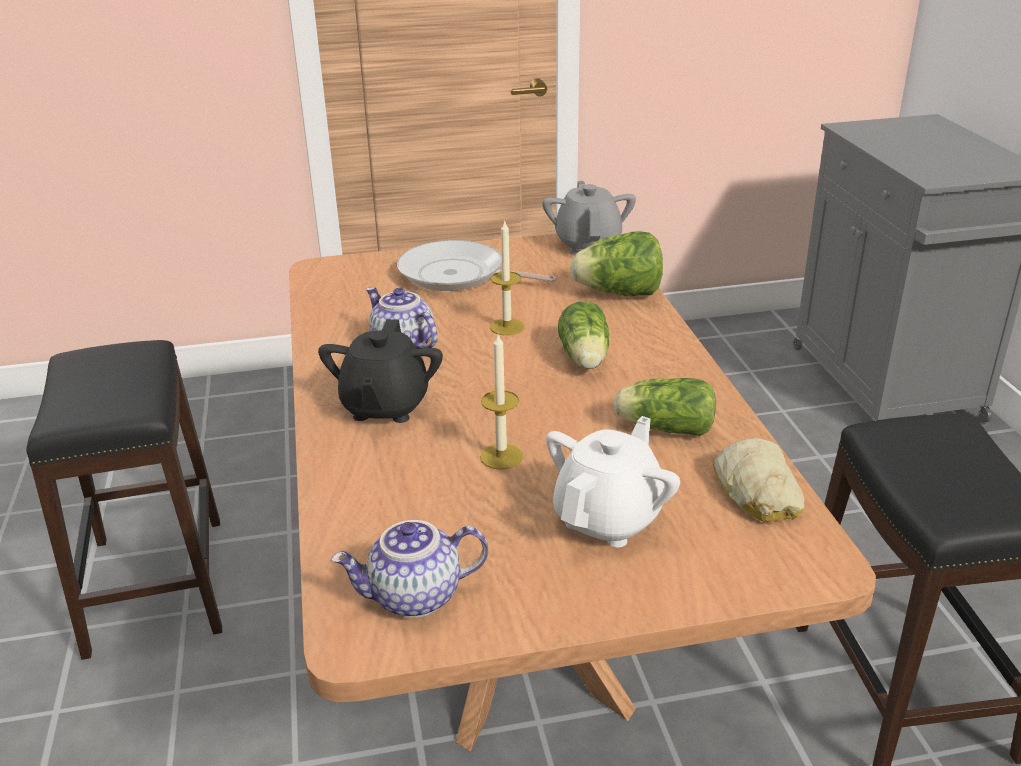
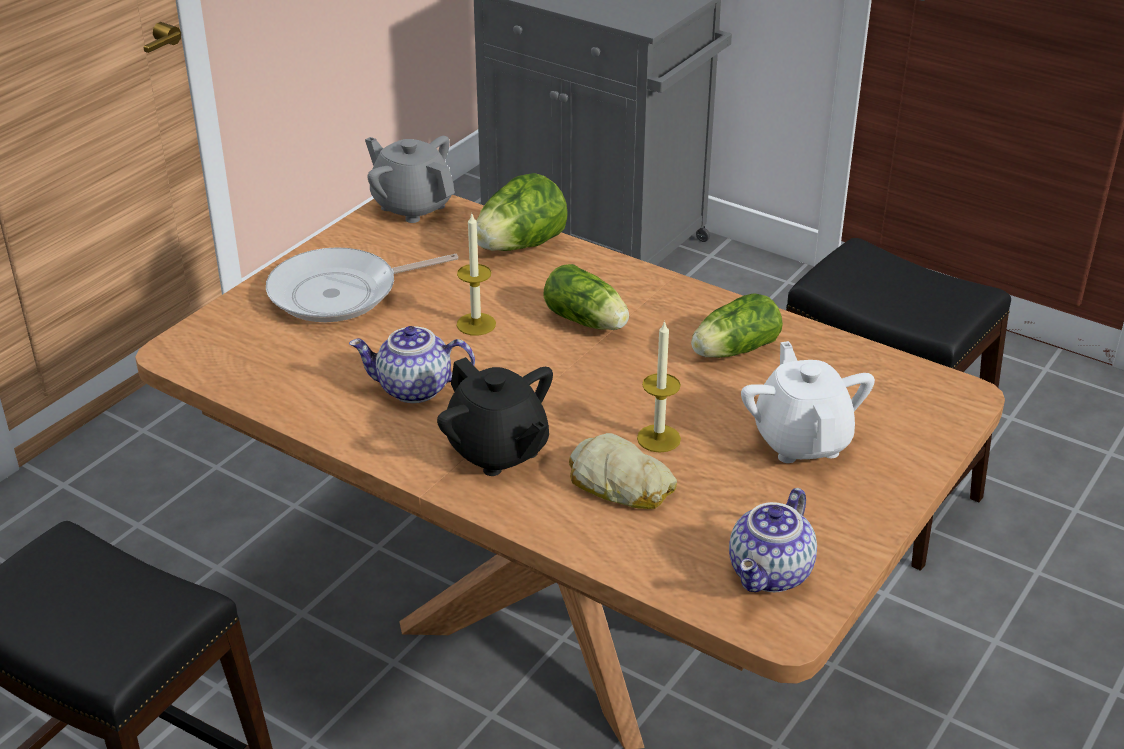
camera: 45 degrees left, 5 degrees up
bread [713,438,805,522] -> bread moved to [569,433,677,509]

